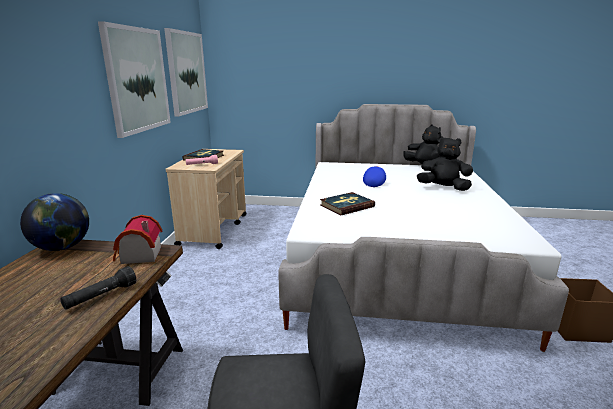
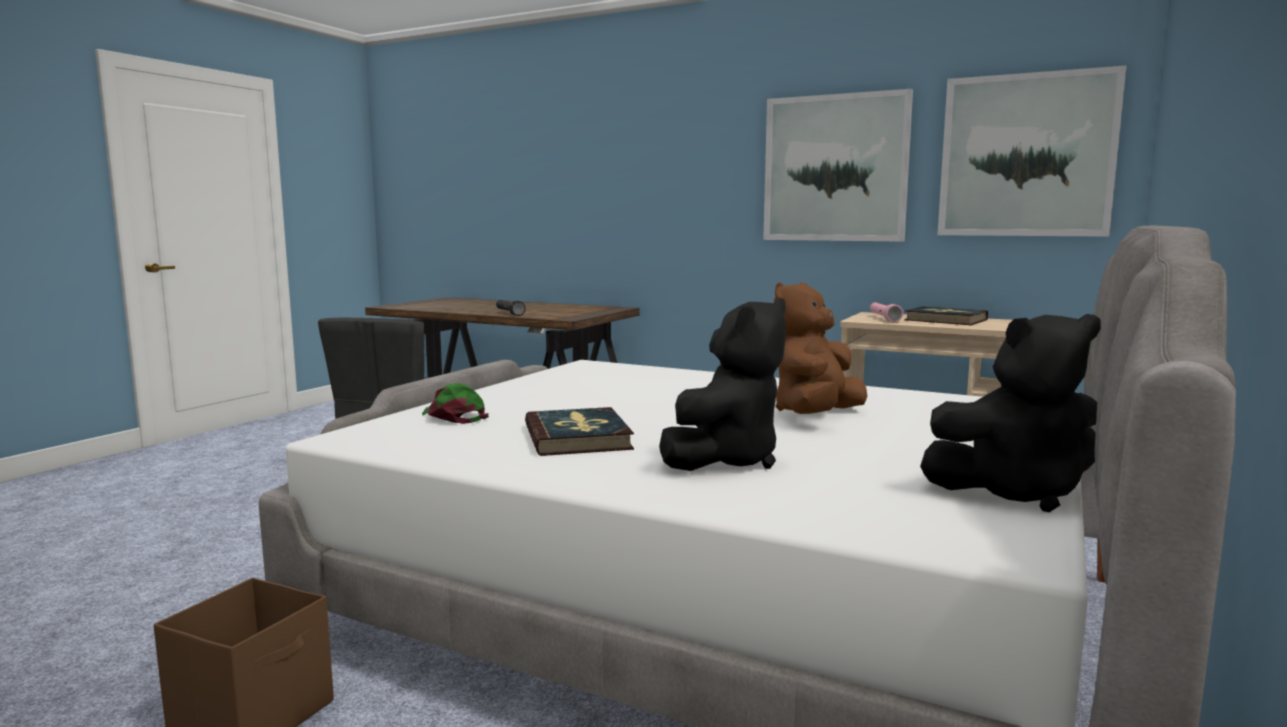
camera: 110 degrees right, 10 degrees down
globe [20,193,89,251] -> none
toy house [113,215,162,264] -> none
book [320,192,375,215] -> book moved to [525,407,634,456]
blue cap [363,166,386,187] -> brown plush toy [774,282,868,414]
none -> green cap [422,383,489,424]

